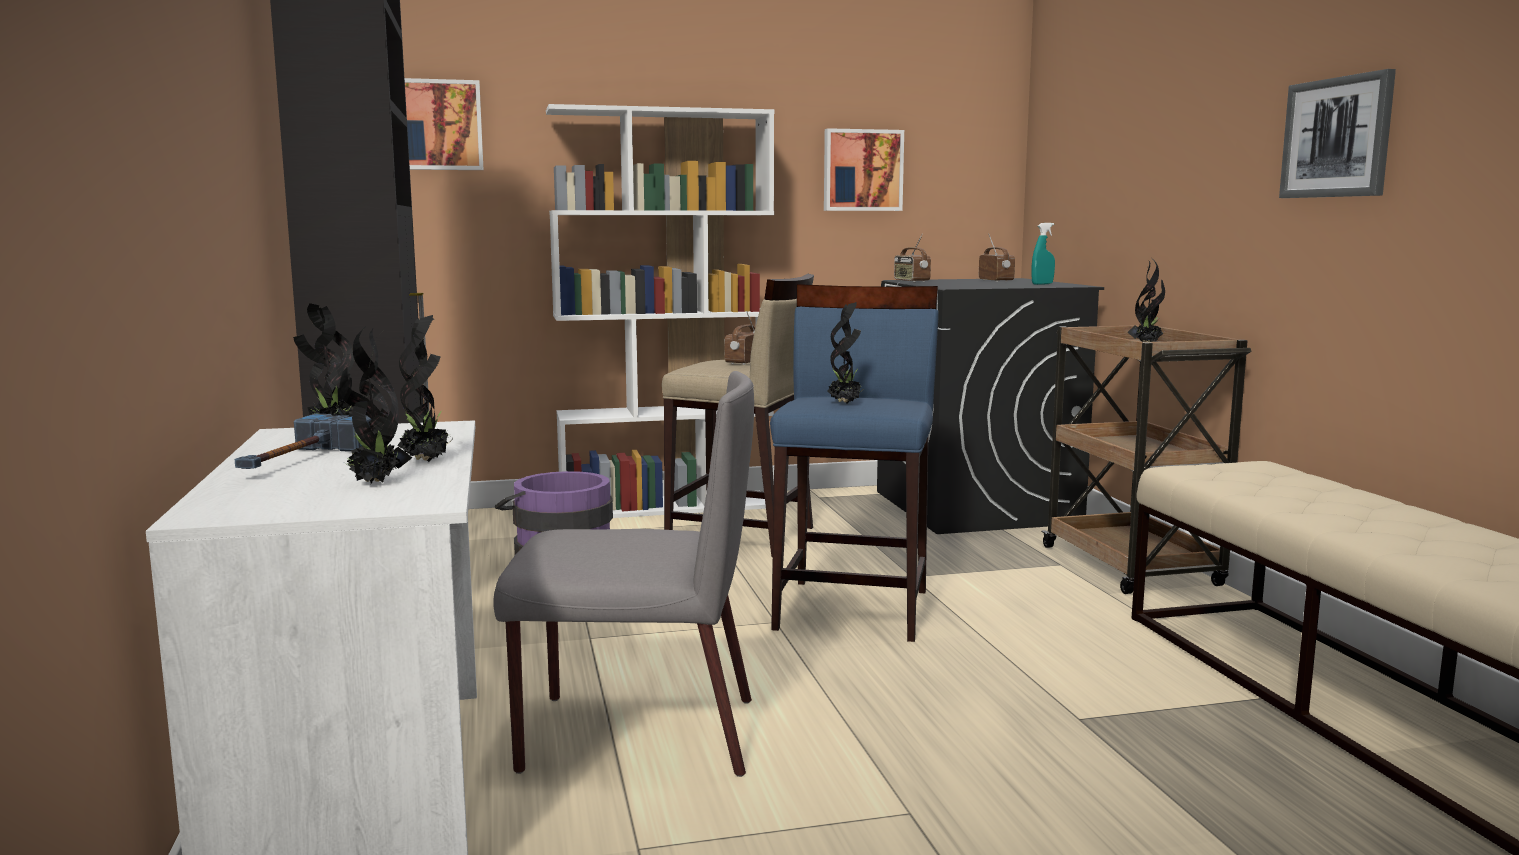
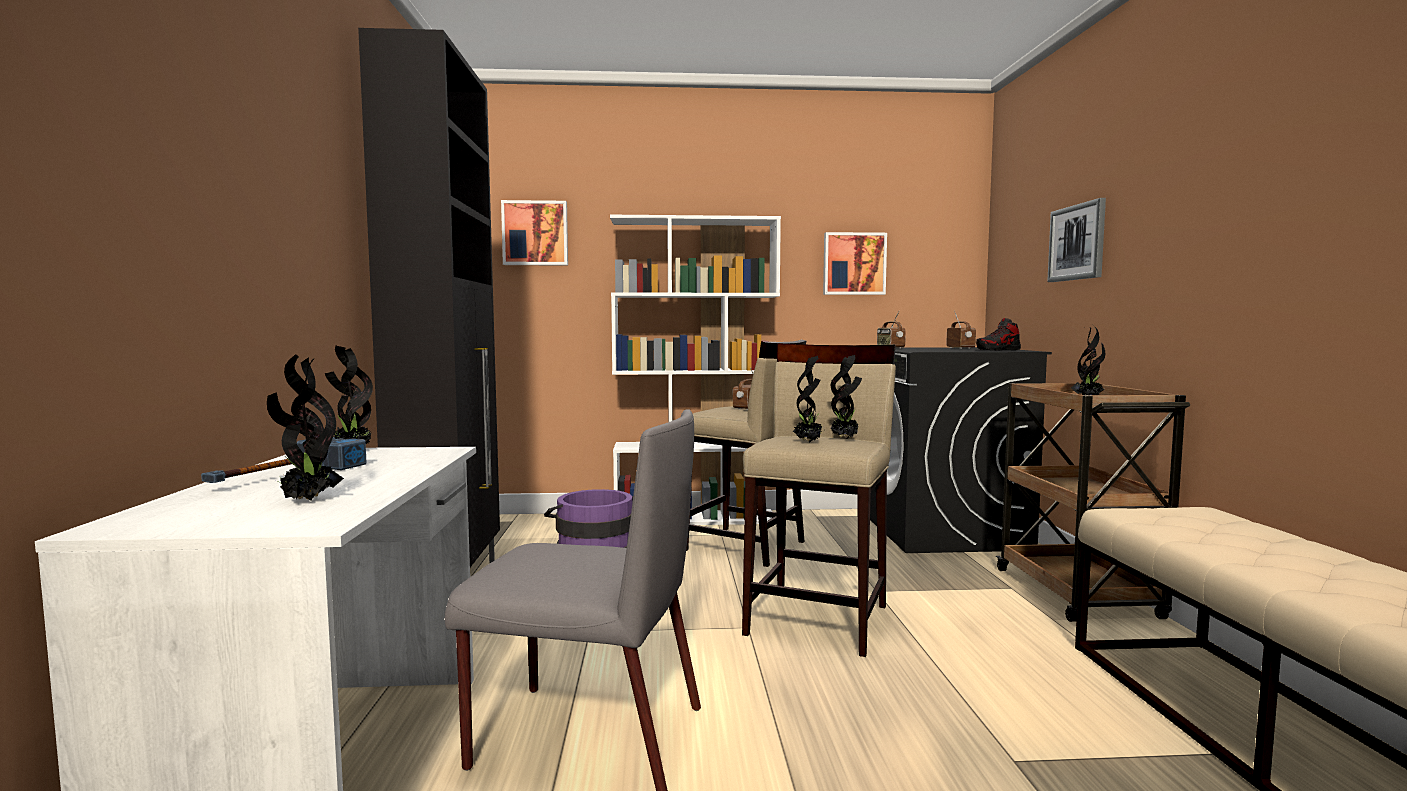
camera: 10 degrees right, 5 degrees down
potted plant [397,315,453,462] -> potted plant moved to [831,355,862,439]
blue stool [770,284,939,642] -> beige stool [742,343,896,657]
turquoise spray bottle [1032,223,1055,285] -> shoe [976,318,1021,351]
picture [1279,69,1396,198] -> picture moved to [1047,198,1106,282]

